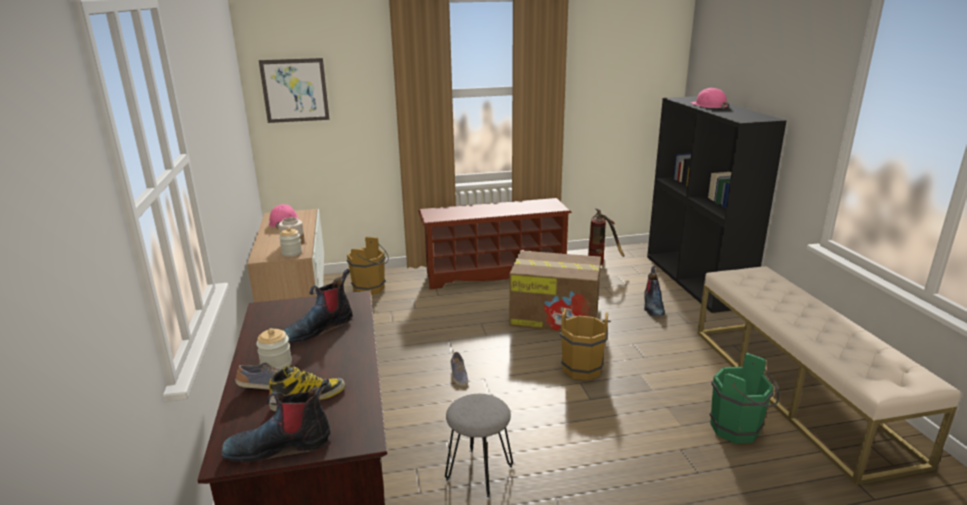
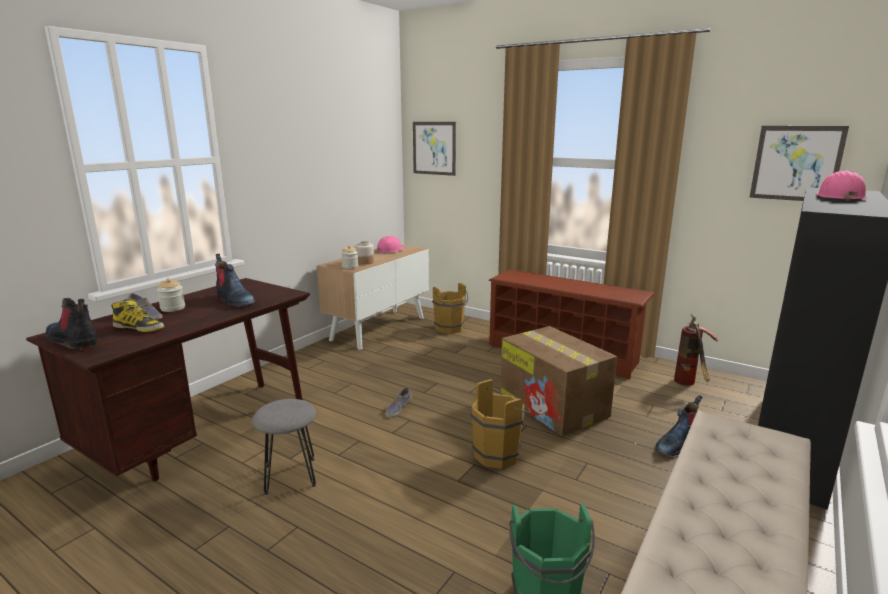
camera: 45 degrees right, 5 degrees down
boot [283,269,353,342] -> boot turned 135 degrees counterclockwise [215,254,256,307]
none -> picture [749,126,849,201]

